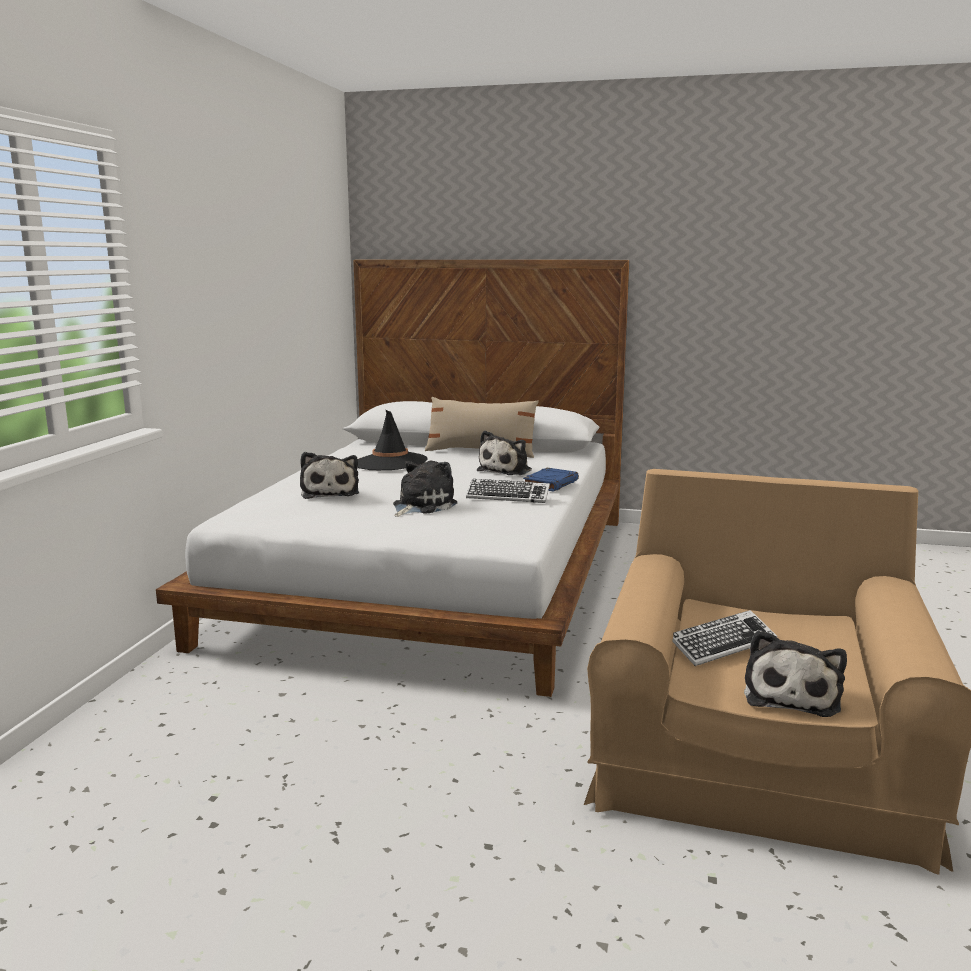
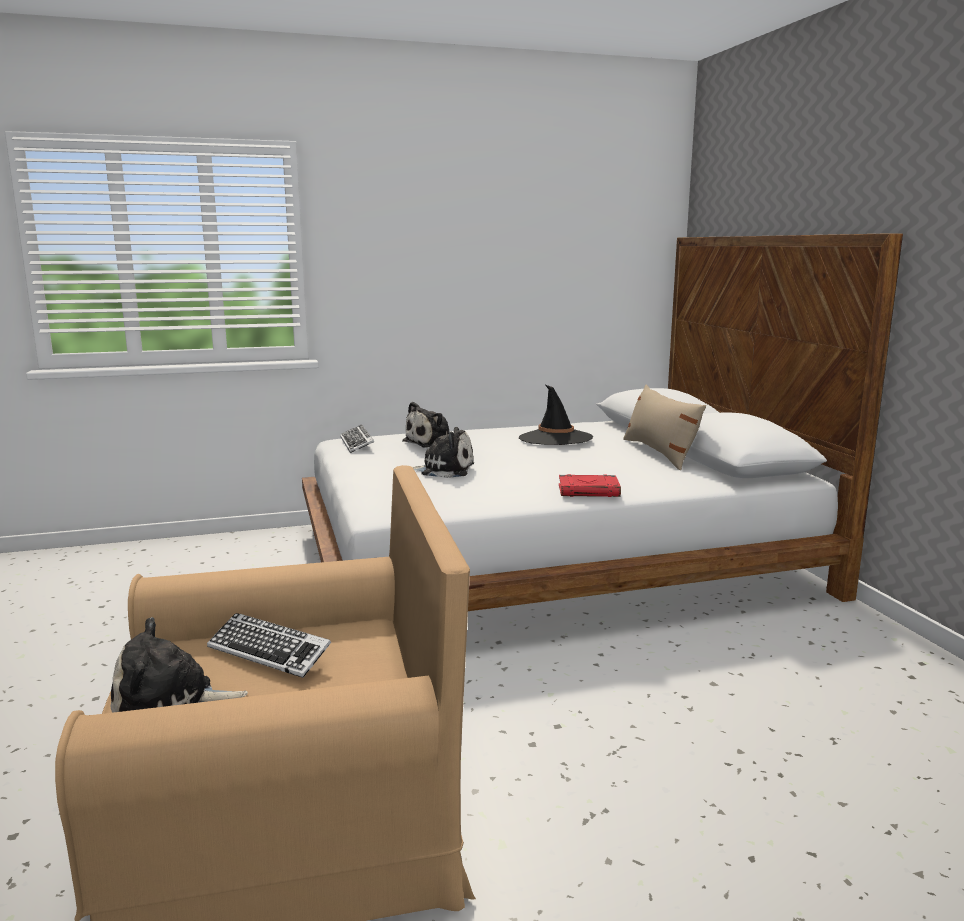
camera: 60 degrees right, 0 degrees up
keyboard [466,479,550,503] -> keyboard moved to [340,425,374,453]
plush toy [477,430,532,475] -> none
blue book [523,468,579,491] -> red book [559,474,621,497]

